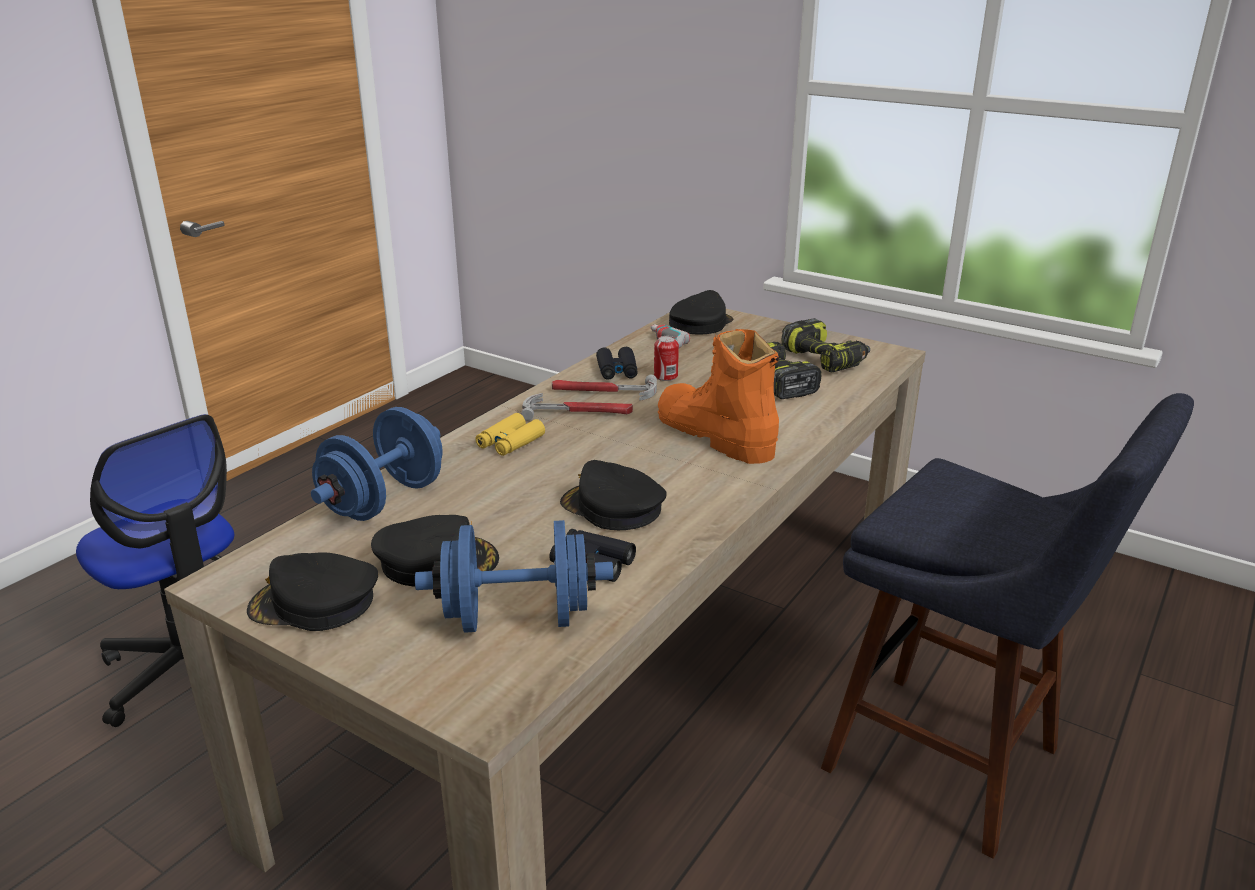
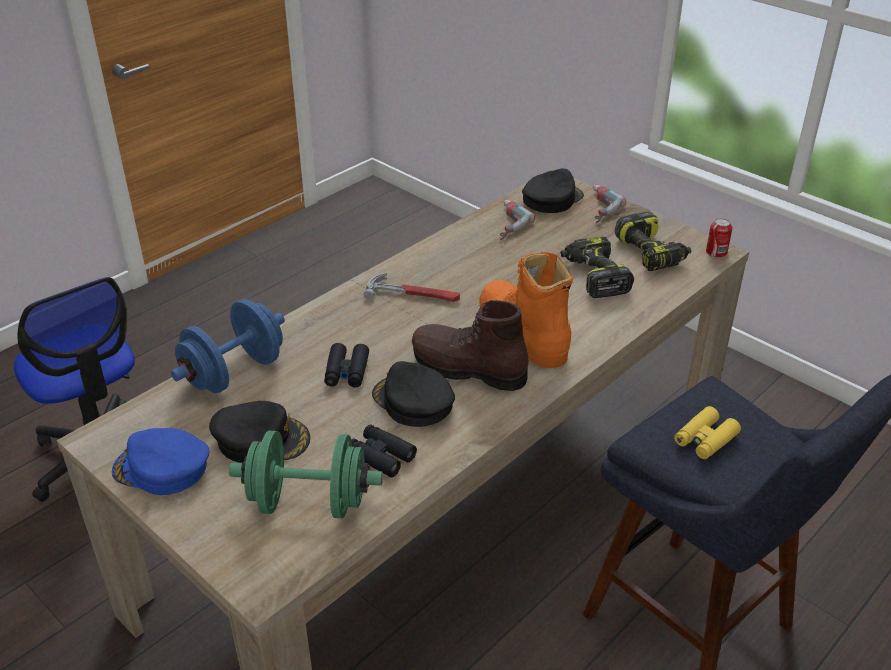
camera: 10 degrees right, 10 degrees up
black cap [247,552,378,631] -> blue cap [112,428,209,495]
blue dumbbell [415,520,613,633] -> green dumbbell [229,431,383,518]
yellow binoculars [475,413,545,456] -> yellow binoculars moved to [674,406,741,459]
hammer [552,375,657,401] -> none
black binoculars [596,347,638,380] -> black binoculars moved to [324,343,369,387]
can [654,336,679,381] -> can moved to [706,218,732,258]
none -> brown boot [412,300,529,391]
none -> power drill [593,185,626,223]

